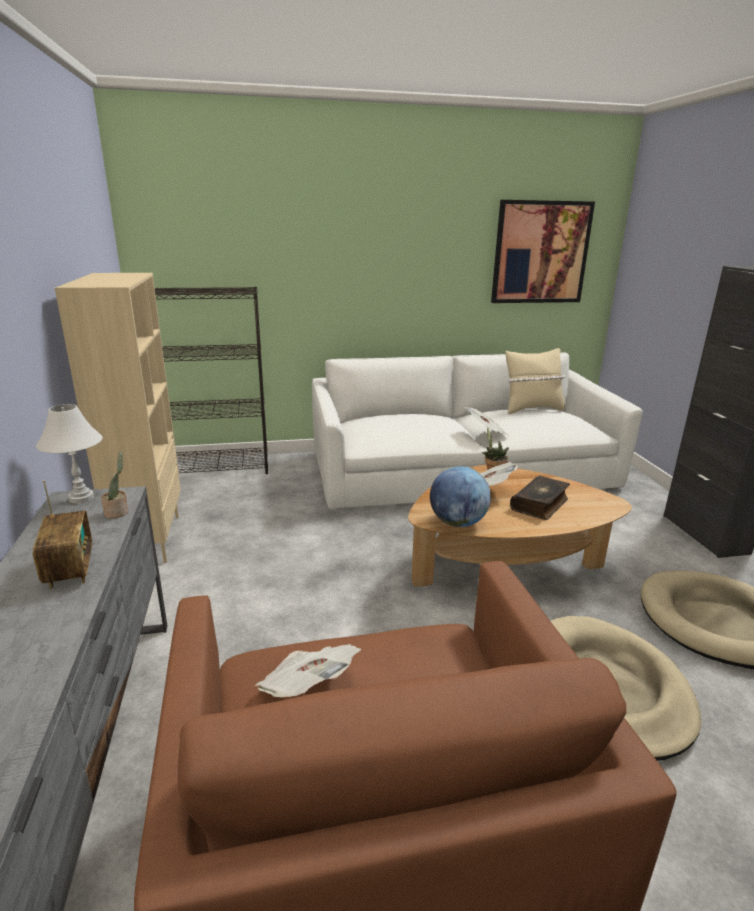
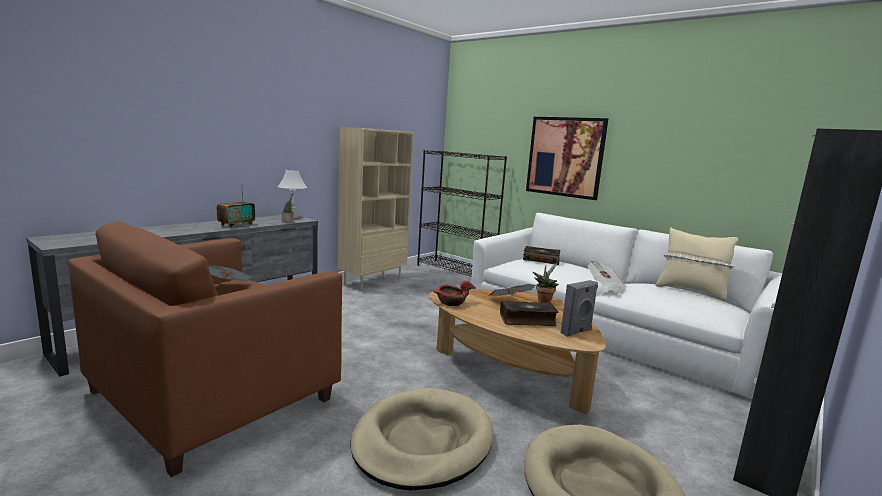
camera: 50 degrees right, 10 degrees down
globe [430,466,491,527] -> red bowl [433,281,476,306]
picture [491,200,595,303] -> picture moved to [526,117,608,200]
none -> book [523,246,560,265]
none -> grey speaker [561,280,598,337]

